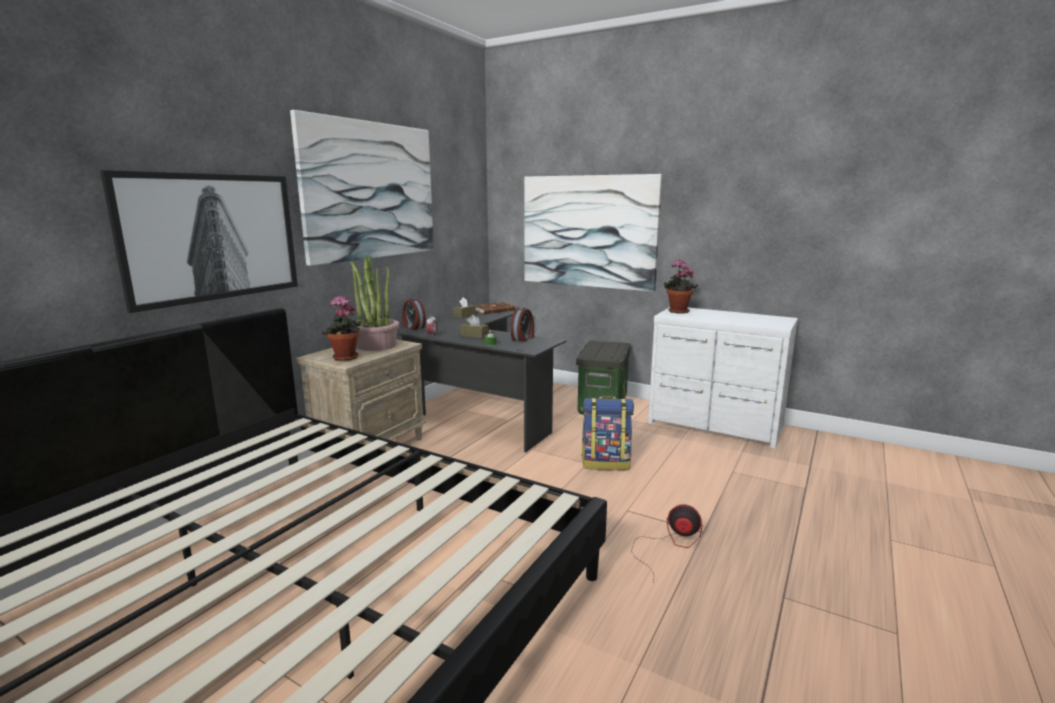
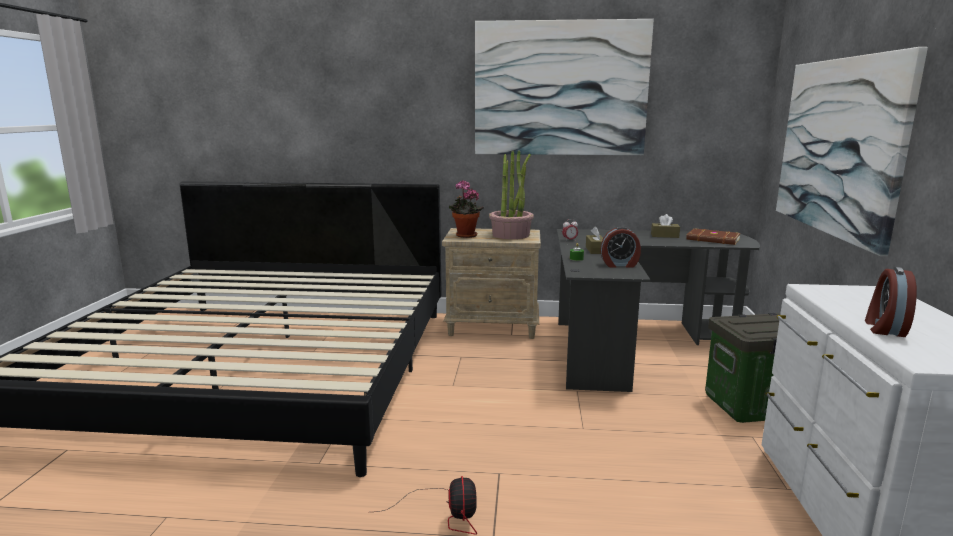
camera: 65 degrees right, 0 degrees up
picture [100,170,298,313] -> none
alarm clock [402,298,426,330] -> alarm clock moved to [865,267,917,337]
backpack [581,396,634,470] -> none
potted plant [664,259,698,314] -> none

